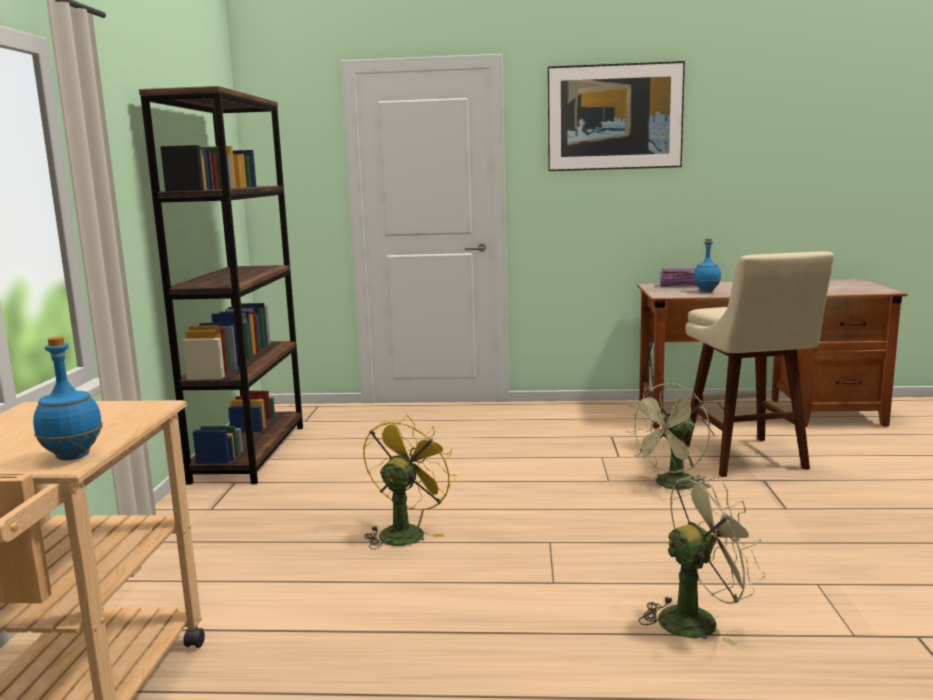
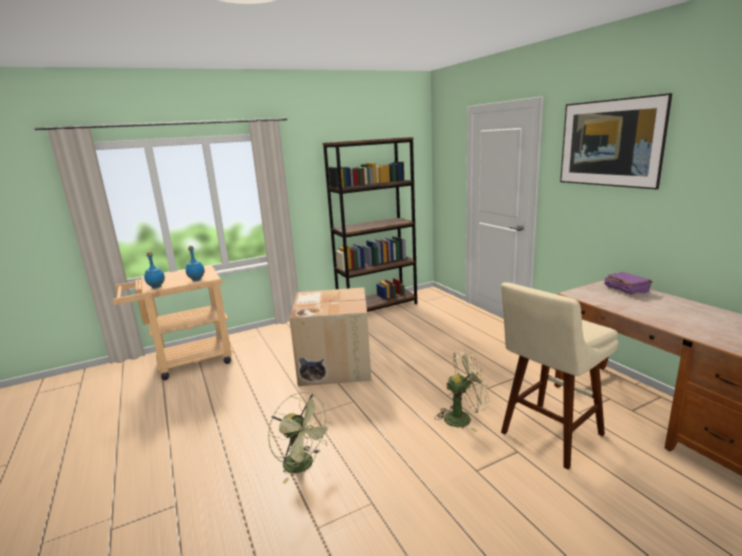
camera: 60 degrees right, 5 degrees up
yellow fan [363,415,457,549] -> cardboard box [289,287,371,386]
green fan [626,383,710,490] -> green fan turned 150 degrees clockwise [435,350,490,432]
blue bottle [693,238,721,292] -> blue bottle moved to [186,246,205,281]

